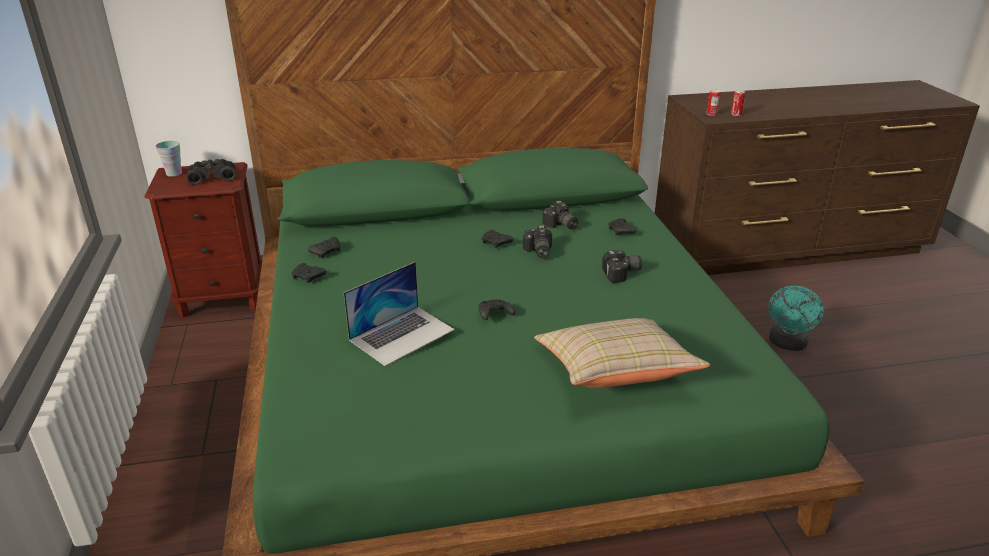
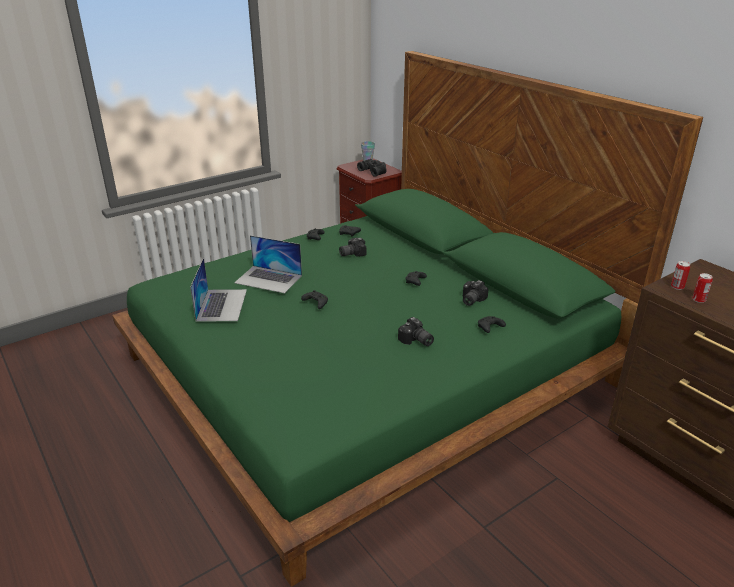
camera: 65 degrees right, 0 degrees up
camera [523,225,552,258] -> camera moved to [339,238,366,257]
beige pillow [534,318,710,388] -> none
turquoise fan [768,286,824,351] -> none
none -> laptop [190,258,247,322]

